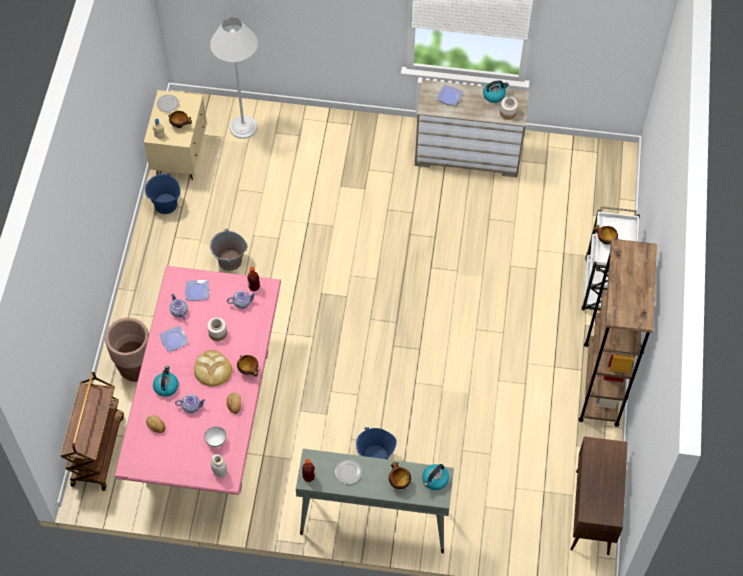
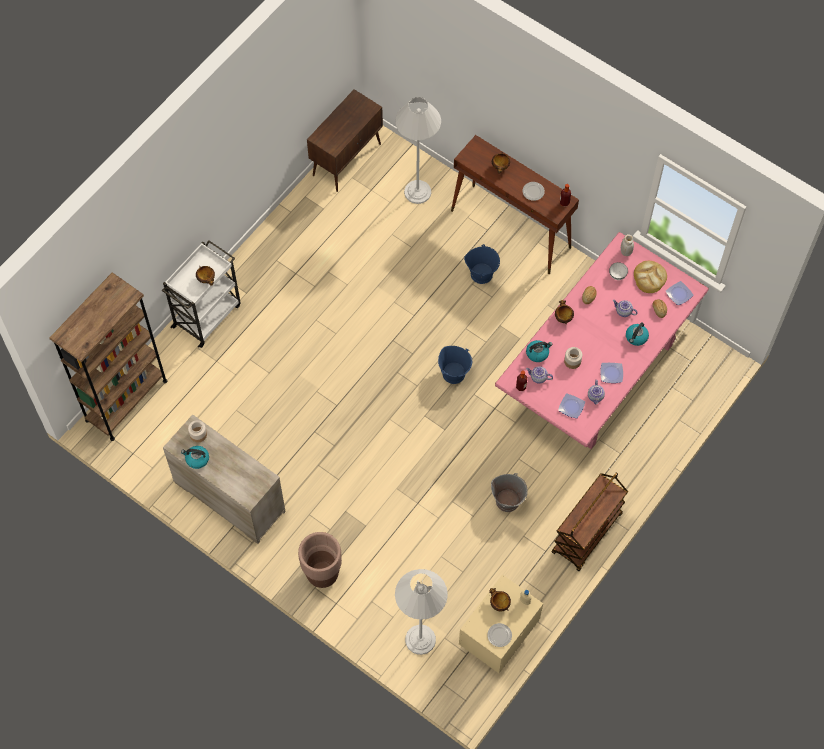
camera: 150 degrees left, 5 degrees up
brown cart [60,372,124,491] -> brown cart moved to [552,473,628,571]
brown planter [105,318,149,382] -> brown planter moved to [298,532,342,588]
blue bucket [145,173,181,214] -> blue bucket moved to [438,346,472,384]
bread [194,350,232,387] -> bread moved to [634,261,667,293]
grey console table [296,449,454,554] -> brown console table [451,135,579,274]
kettle [422,464,449,490] -> kettle moved to [526,340,552,362]
plate [437,85,463,106] -> plate moved to [666,281,693,305]
brown bookcase [578,239,657,427] -> brown bookcase moved to [49,272,167,441]
none -> white floor lamp [395,97,441,204]

